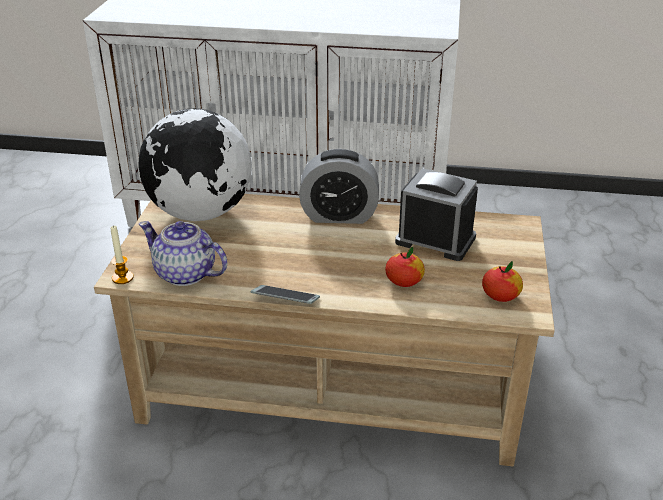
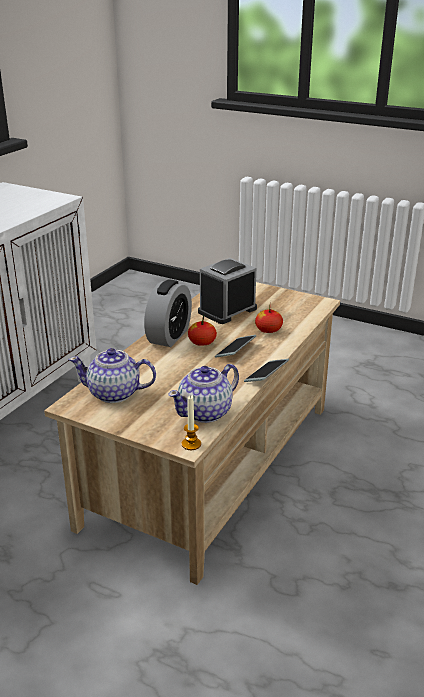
camera: 70 degrees left, 5 degrees down
globe [138,108,252,221] -> teapot [68,348,156,403]
apple [482,261,523,302] -> apple moved to [188,314,217,346]
none -> phone [215,335,256,358]

